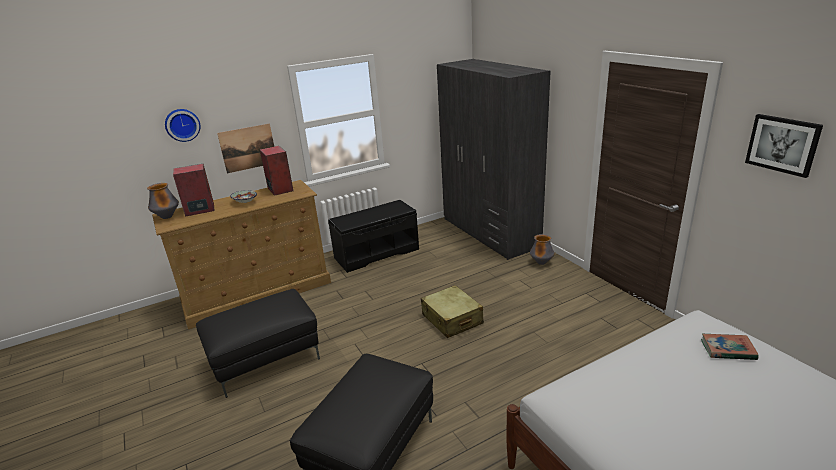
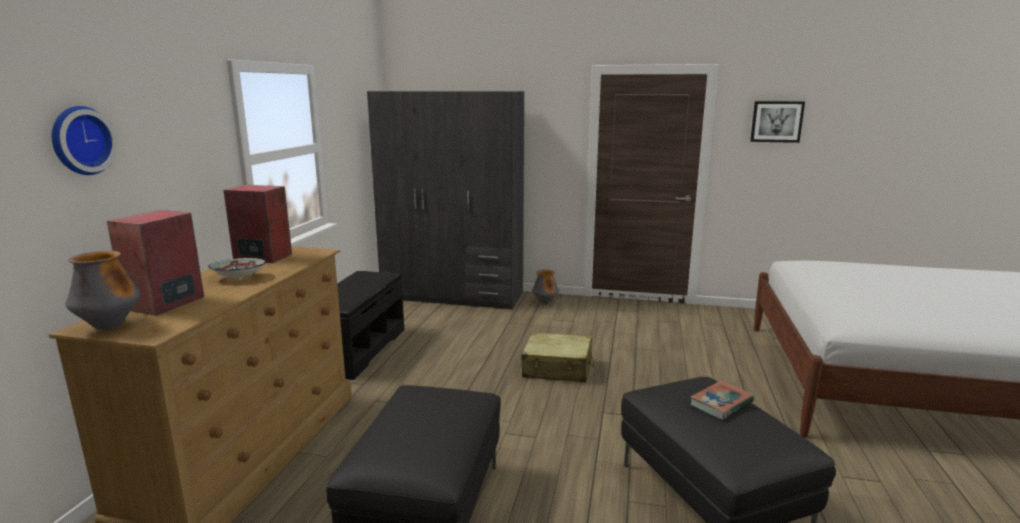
camera: 50 degrees left, 10 degrees down
picture [217,123,274,173] -> none
book [701,334,759,360] -> book moved to [690,381,754,420]

